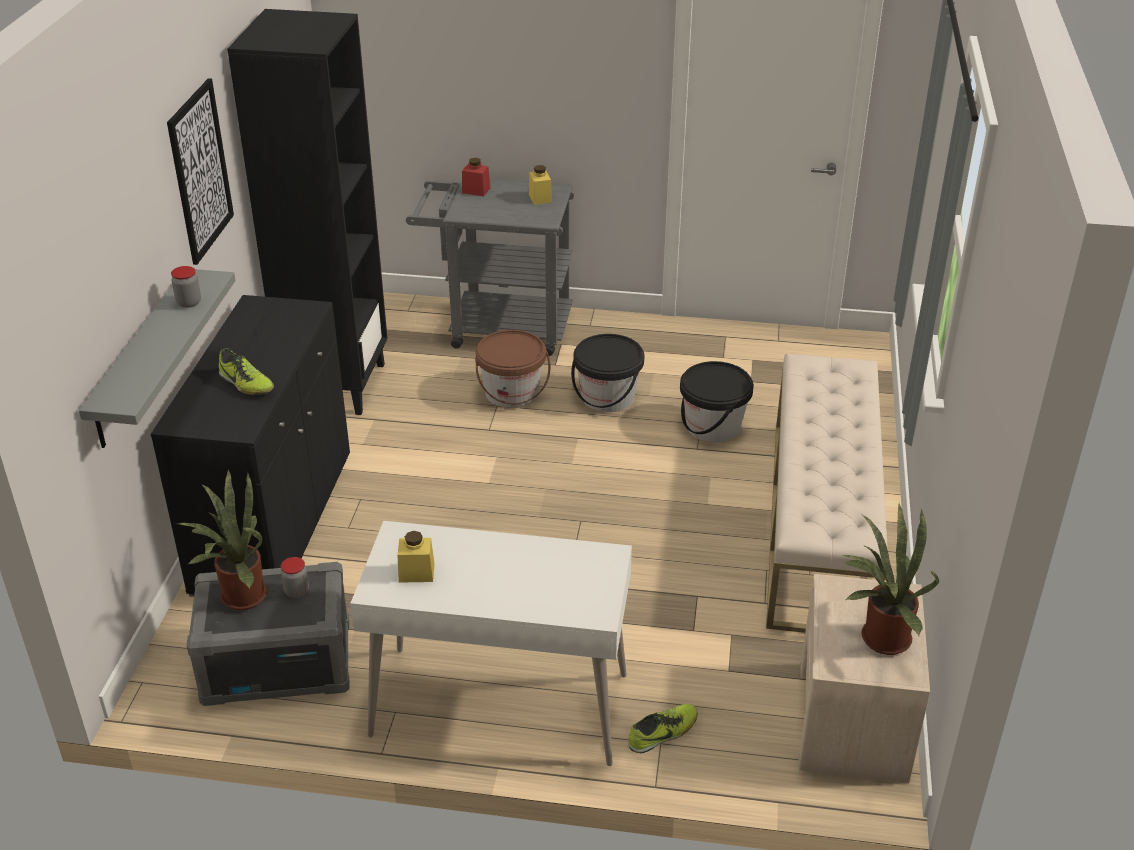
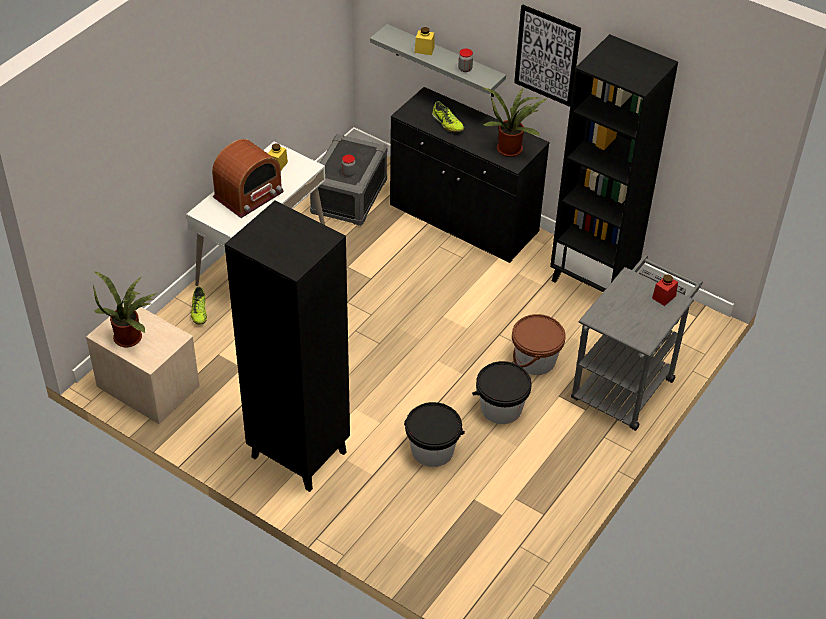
camera: 115 degrees right, 10 degrees up
potted plant [174,469,267,610] -> potted plant moved to [482,87,548,157]
shoe [219,348,274,395] -> shoe turned 105 degrees counterclockwise [432,101,464,132]
yellow jar [529,165,552,205] -> yellow jar moved to [415,27,435,55]
beige bench [766,354,888,633] -> black bookcase [225,200,350,492]
none -> radio [212,139,284,218]

